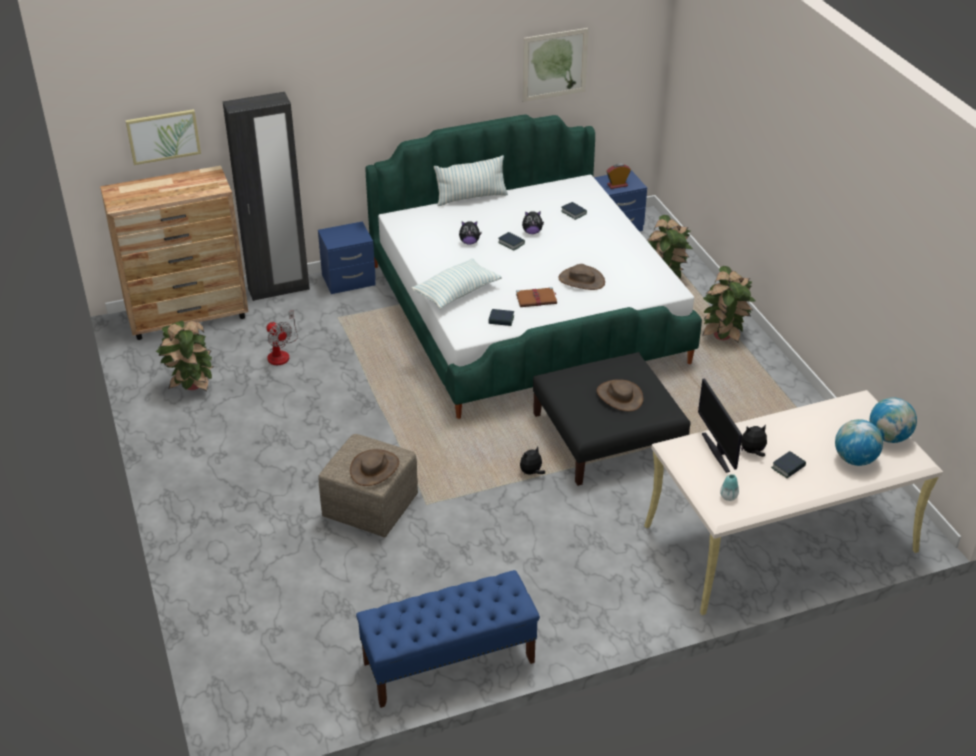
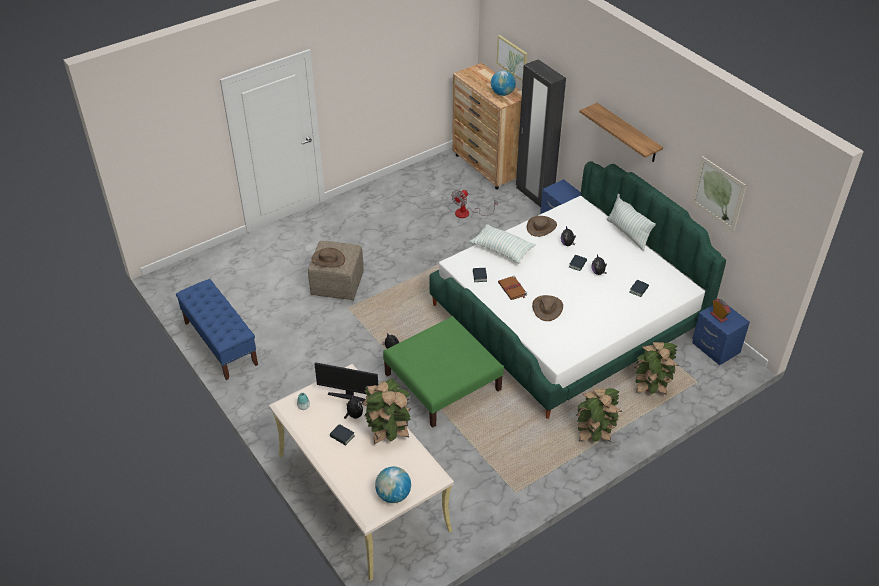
camera: 75 degrees right, 5 degrees up
potted plant [156,320,214,391] -> potted plant moved to [361,379,411,444]
black ottoman [533,352,691,486] -> green ottoman [383,316,504,428]
brown hat [597,379,643,411] -> brown hat moved to [527,216,557,237]
monitor [698,378,742,473] -> monitor turned 135 degrees counterclockwise [314,362,378,402]
globe [835,419,883,466] -> globe moved to [491,70,516,96]
none -> shelf [579,103,663,162]

